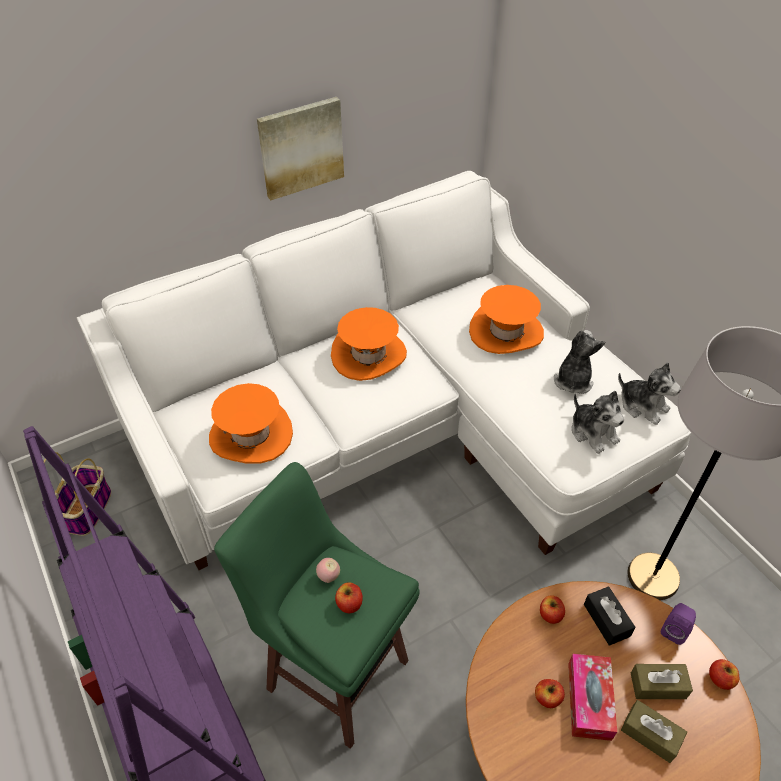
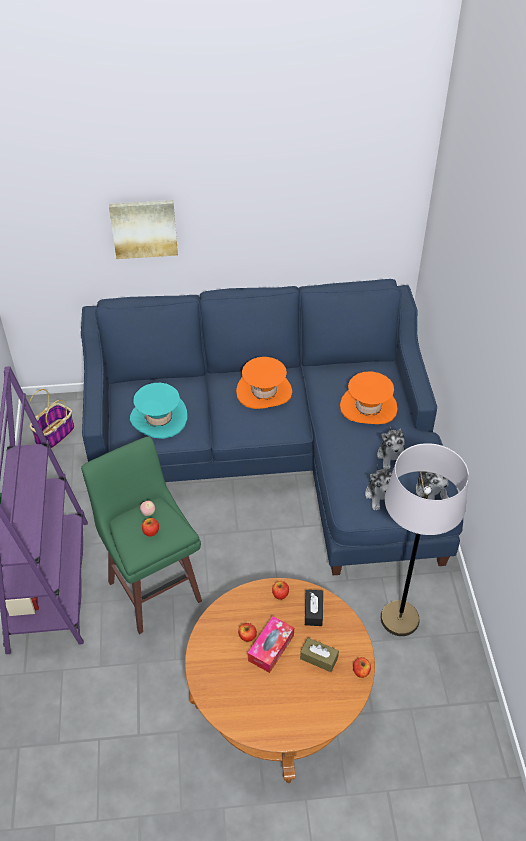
camera: 25 degrees right, 0 degrees up
white sofa [77,171,691,570] -> blue sofa [81,279,463,575]
orange hat [209,383,293,464] -> turquoise hat [130,383,188,439]
picture [257,97,344,200] -> picture moved to [109,200,178,259]
plush toy [554,330,605,394] -> plush toy turned 135 degrees clockwise [377,426,405,470]
brown tissue box [621,700,687,763] -> none
purple speaker [661,603,696,645] -> none

